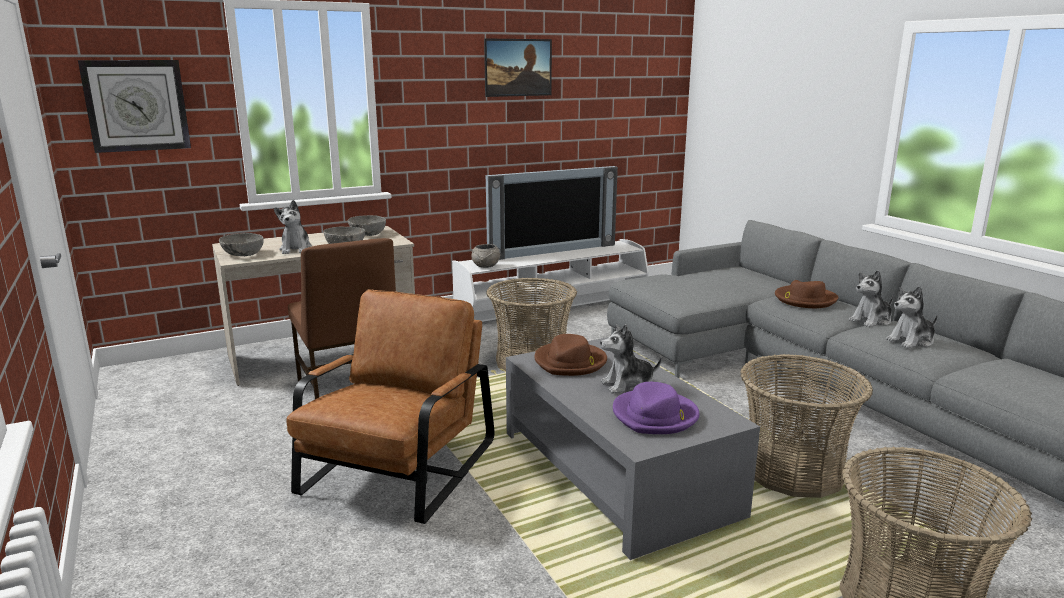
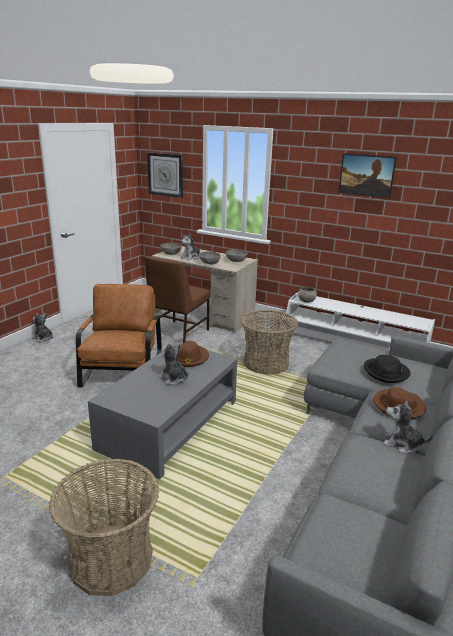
camera: 55 degrees right, 5 degrees up
brown armchair [286,289,495,524] -> brown armchair turned 75 degrees counterclockwise [76,284,162,387]
television [486,166,618,260] -> none
purple hat [613,382,700,434] -> none
basket [740,354,873,498] -> none
plush toy [886,286,938,348] -> plush toy moved to [32,313,53,342]
none -> black hat [364,355,410,383]

